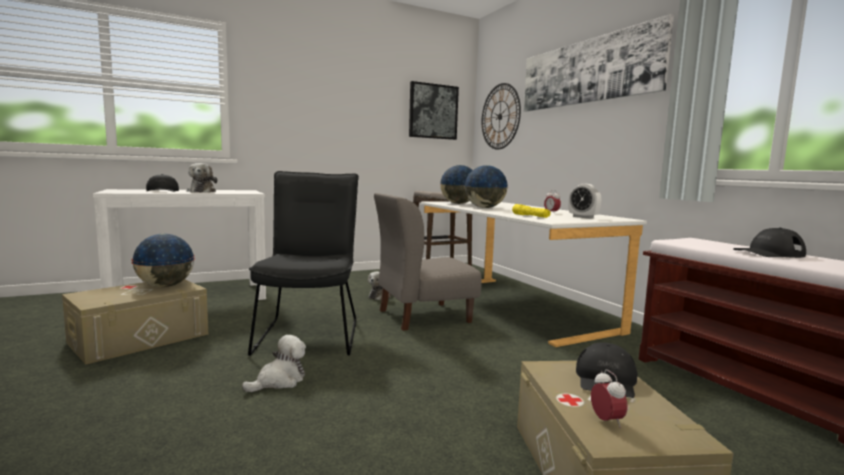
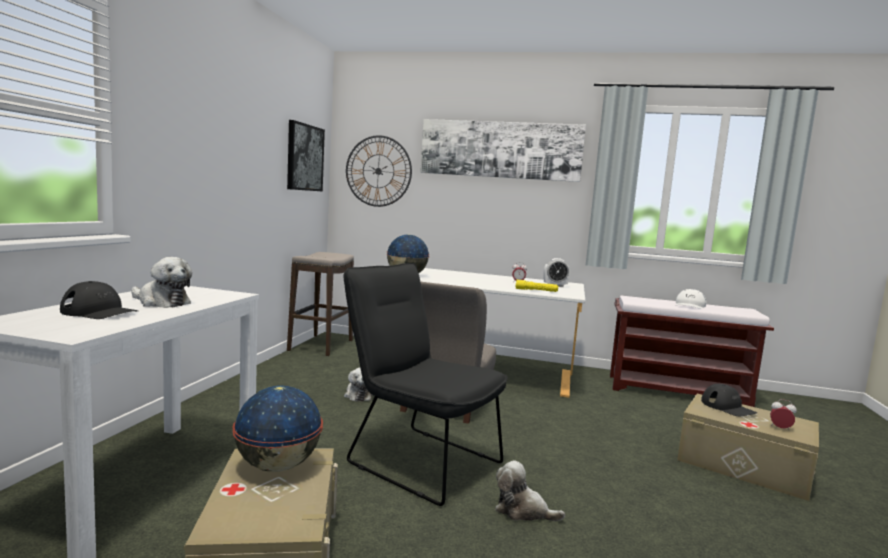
camera: 50 degrees left, 0 degrees up
plush toy [242,335,306,392] -> plush toy turned 60 degrees counterclockwise [495,461,565,521]
globe [465,165,508,208] -> none
black cap [733,228,806,258] -> white cap [676,289,706,309]

